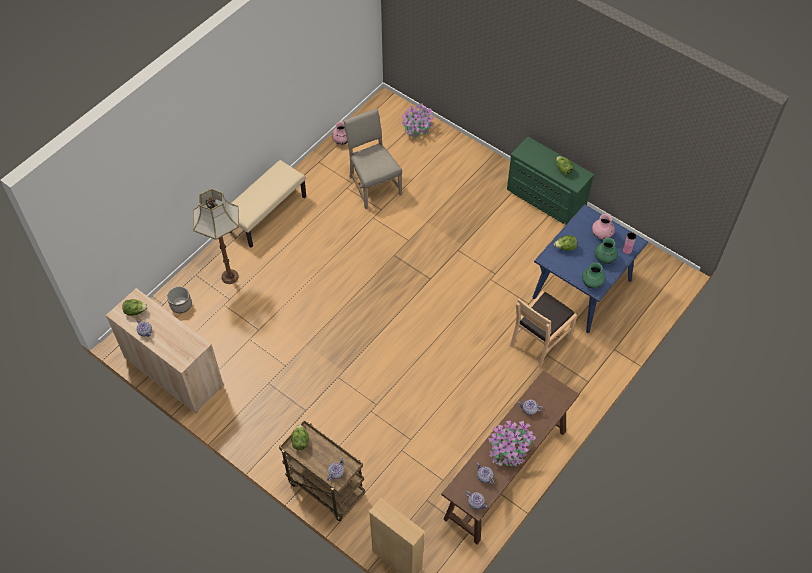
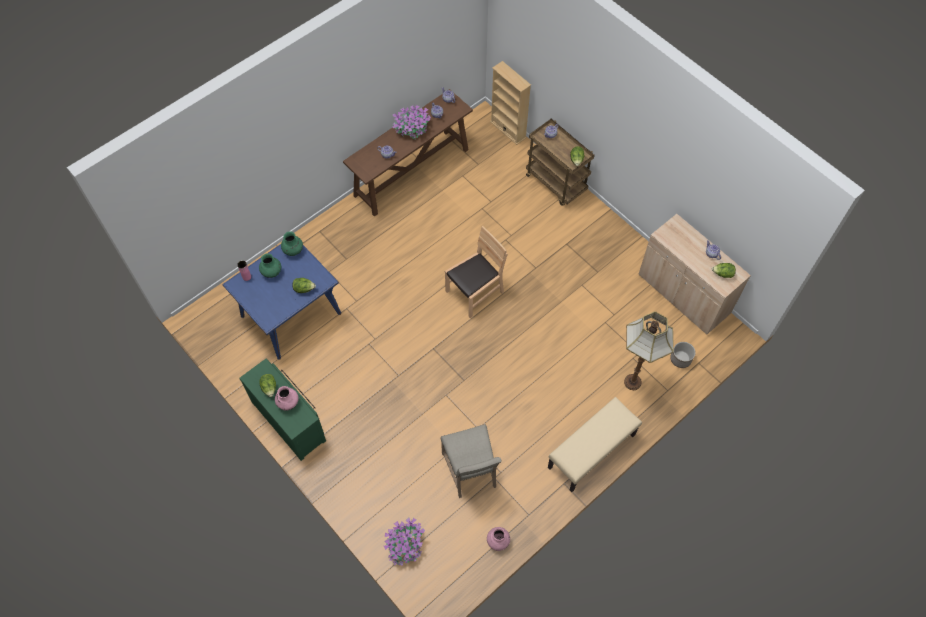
camera: 170 degrees left, 5 degrees up
brown chair [510,291,577,368] -> brown chair moved to [445,226,508,318]
pink vase [592,214,615,240] -> pink vase moved to [275,386,299,411]

